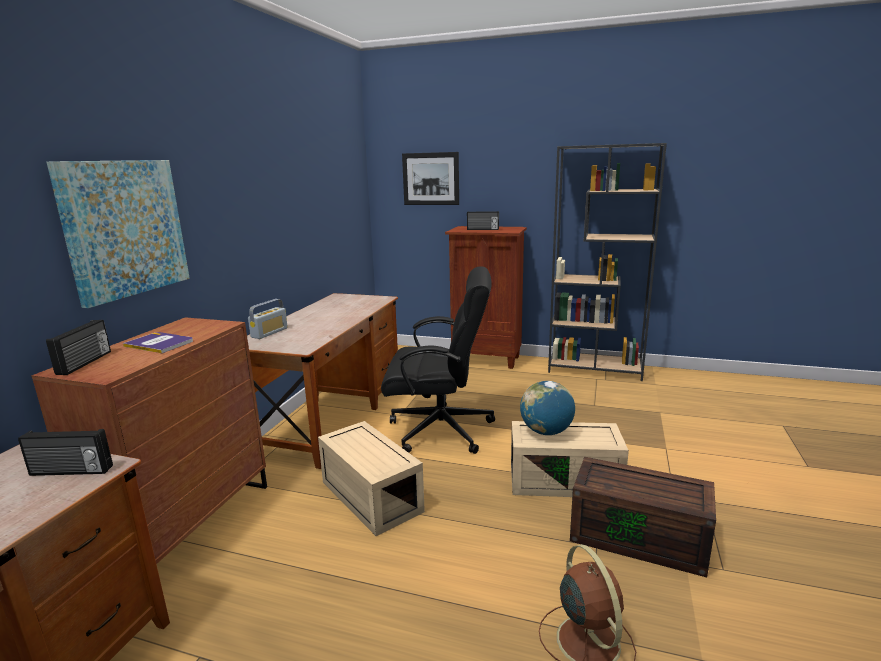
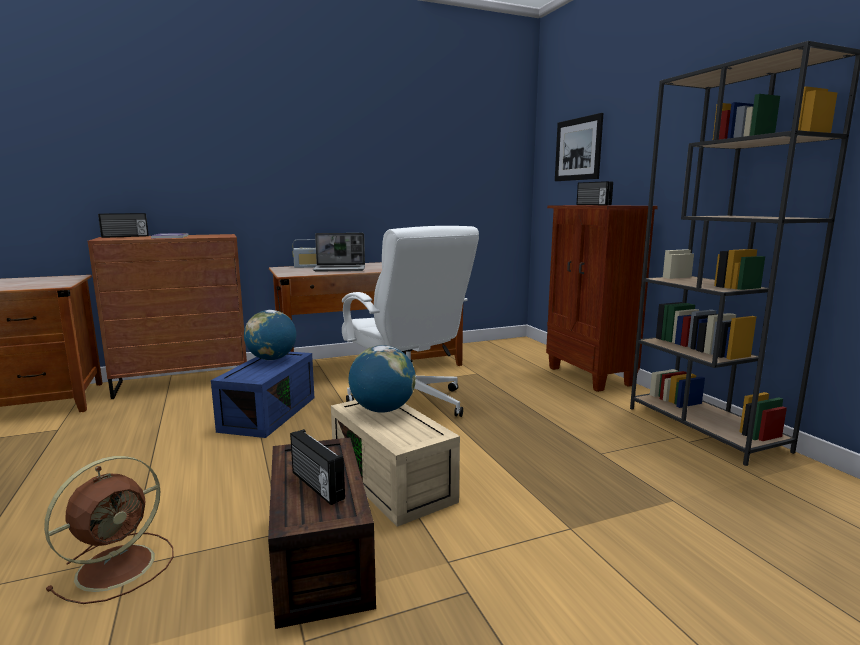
camera: 50 degrees right, 5 degrees down
radio [18,429,113,476] -> radio moved to [290,429,345,505]
picture [47,160,190,308] -> none
beige storage box [318,421,425,536] -> blue storage box [211,352,314,438]
black office chair [381,266,495,454] -> white office chair [342,226,479,417]
none -> globe [244,310,296,360]
none -> laptop [313,233,365,272]

